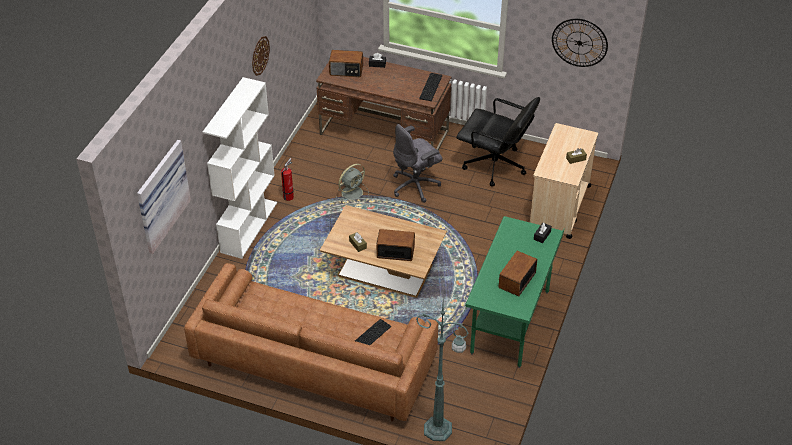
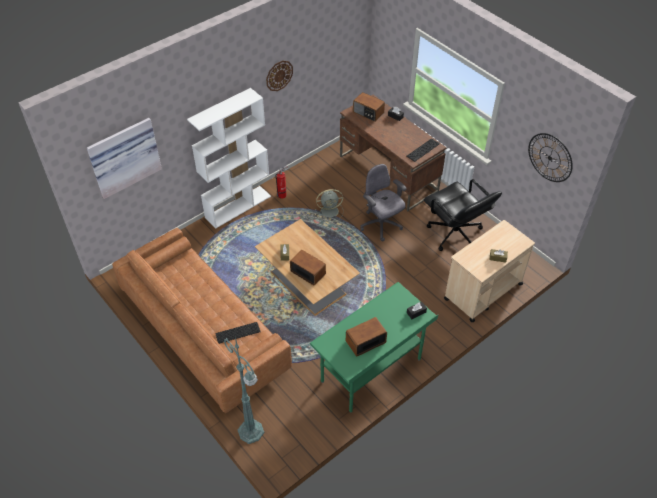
camera: 30 degrees right, 5 degrees up
grey office chair [393,124,442,203] -> grey office chair turned 60 degrees clockwise [361,164,406,241]

